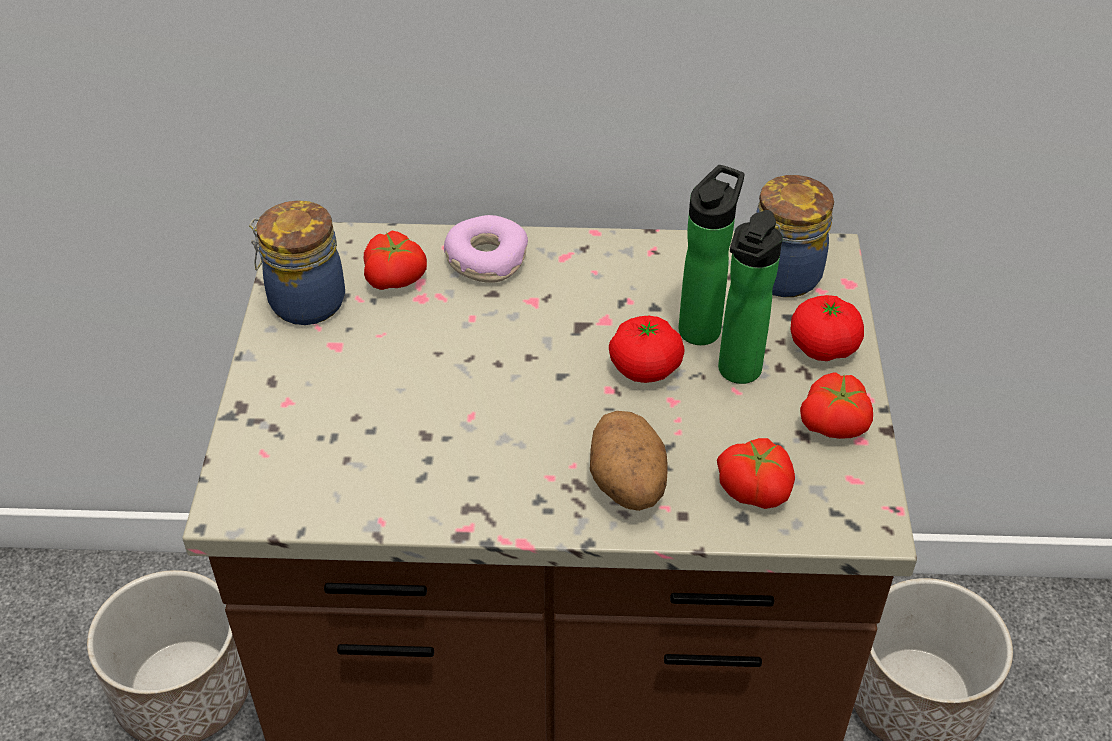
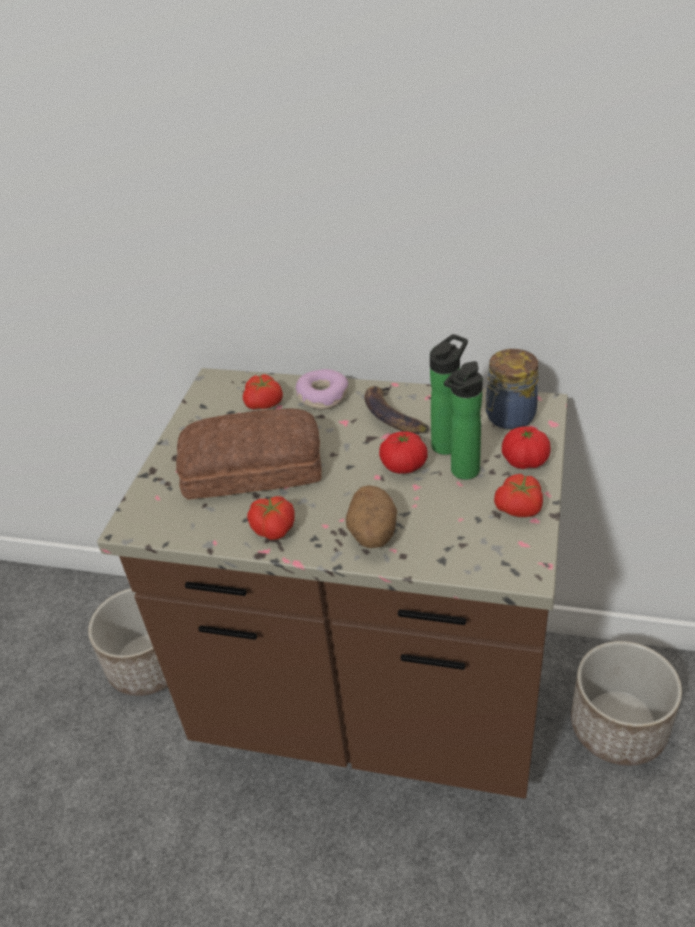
camera: 15 degrees right, 5 degrees down
jar [249,200,345,325] -> none
tomato [717,438,795,509] -> tomato moved to [247,496,295,540]
none -> bread [176,408,321,500]
none -> banana [364,385,429,434]

